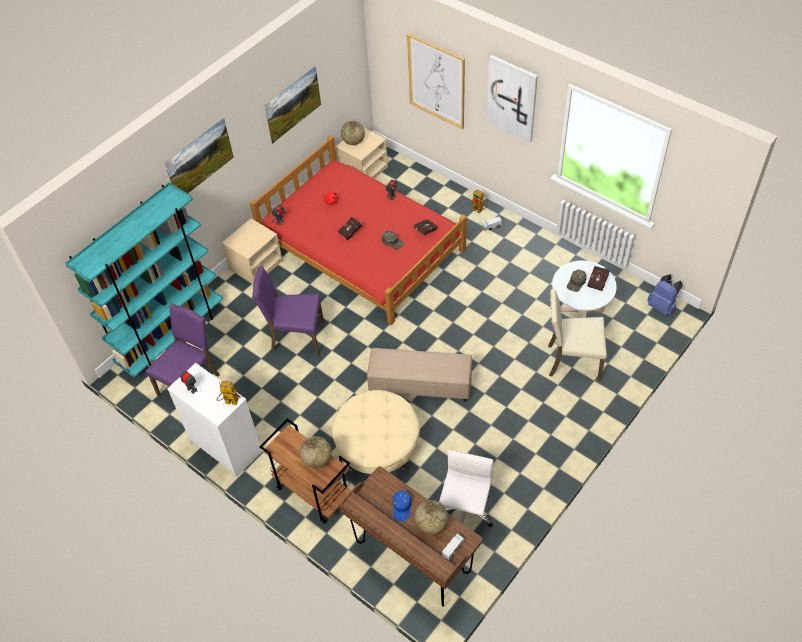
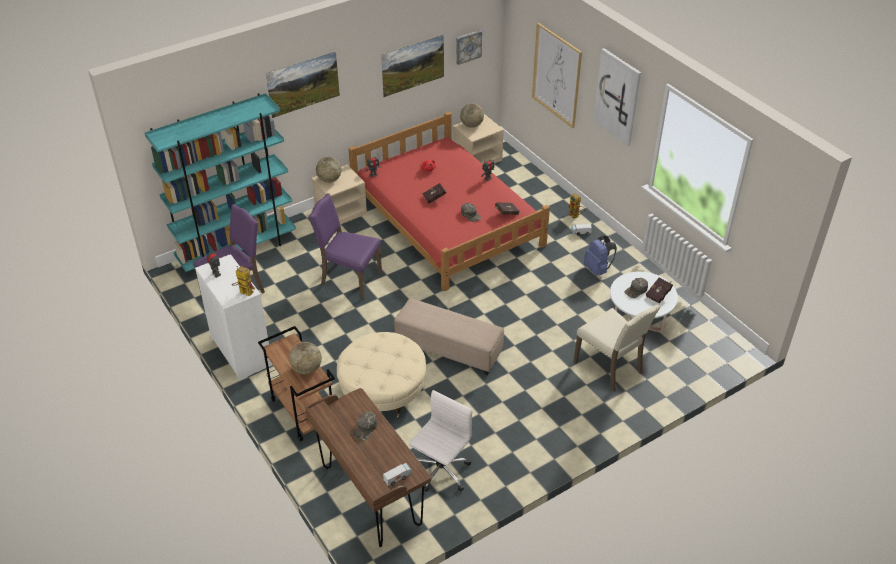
camera: 15 degrees right, 10 degrees down
blue cap [393,490,411,521] -> green cap [353,411,377,440]
globe [414,500,448,535] -> globe moved to [316,157,342,183]
beige chair [548,289,607,381] -> beige chair turned 150 degrees counterclockwise [574,304,660,392]
blue backpack [647,275,682,315] -> blue backpack moved to [584,235,617,276]
none -> picture [456,30,482,65]

